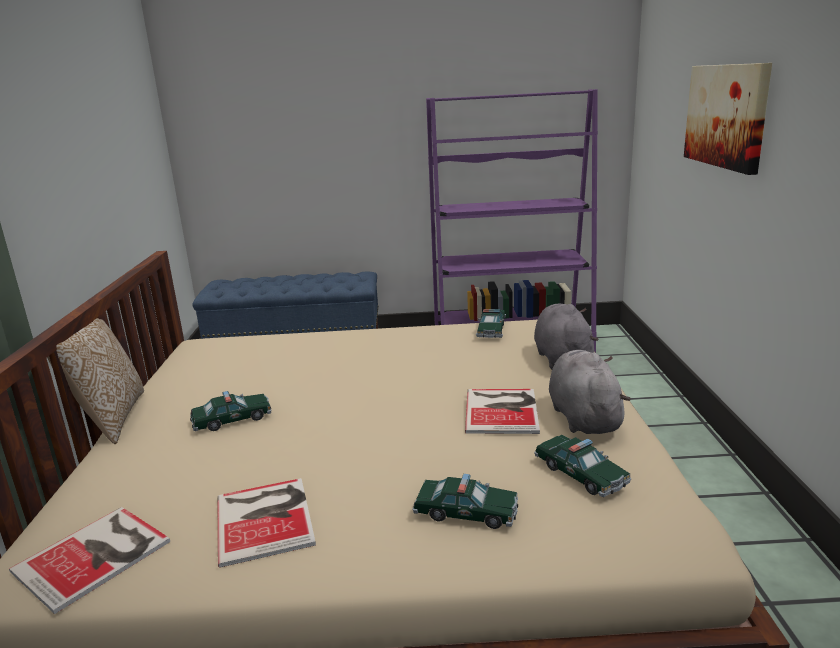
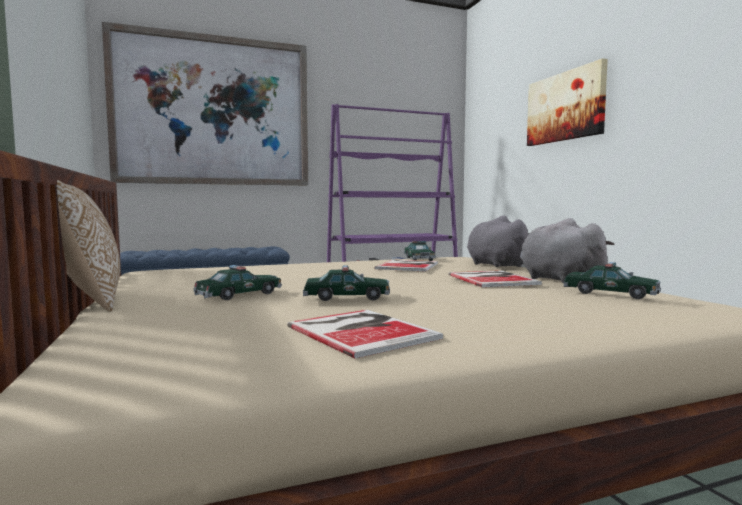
camera: 20 degrees left, 15 degrees down
book [9,507,170,614] -> book moved to [374,259,438,272]
toy car [413,474,518,529] -> toy car moved to [303,265,390,301]
none -> picture [102,22,308,185]

